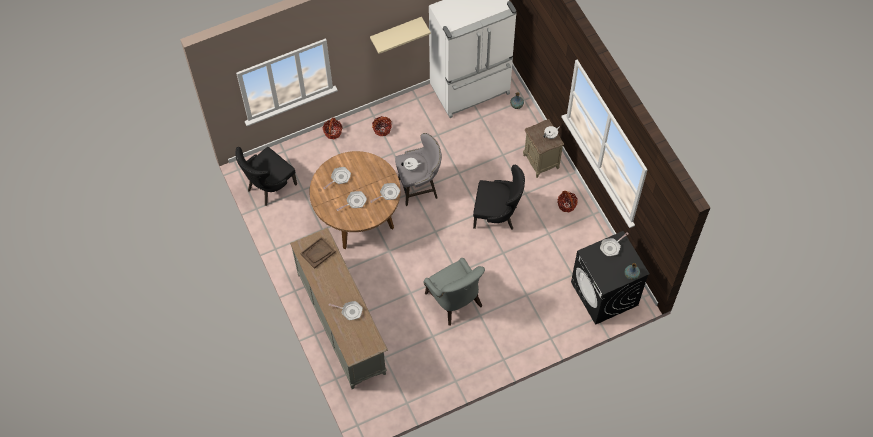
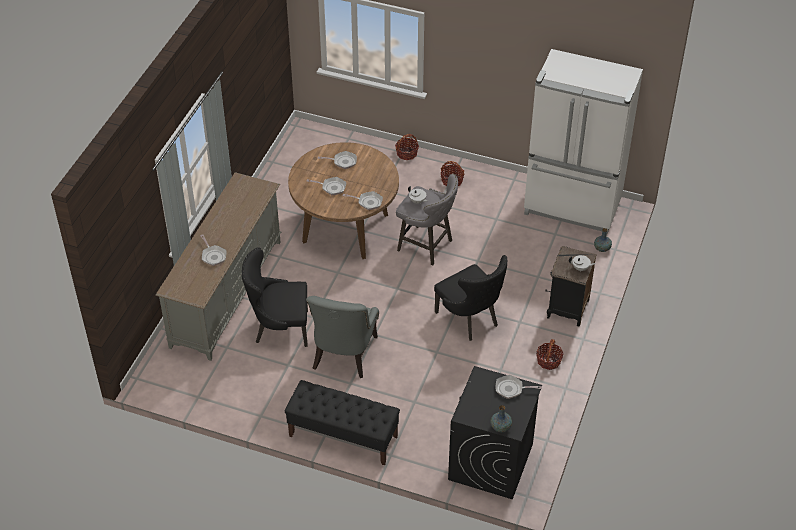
camera: 45 degrees right, 15 degrees down
black chair [235,147,297,206] -> black chair moved to [242,247,308,347]
brown tray [300,237,336,269] -> none
beige shelf [370,17,431,54] -> none
beige nightstand [523,119,564,178] -> black nightstand [545,246,597,327]
none -> black bench [285,380,400,465]

